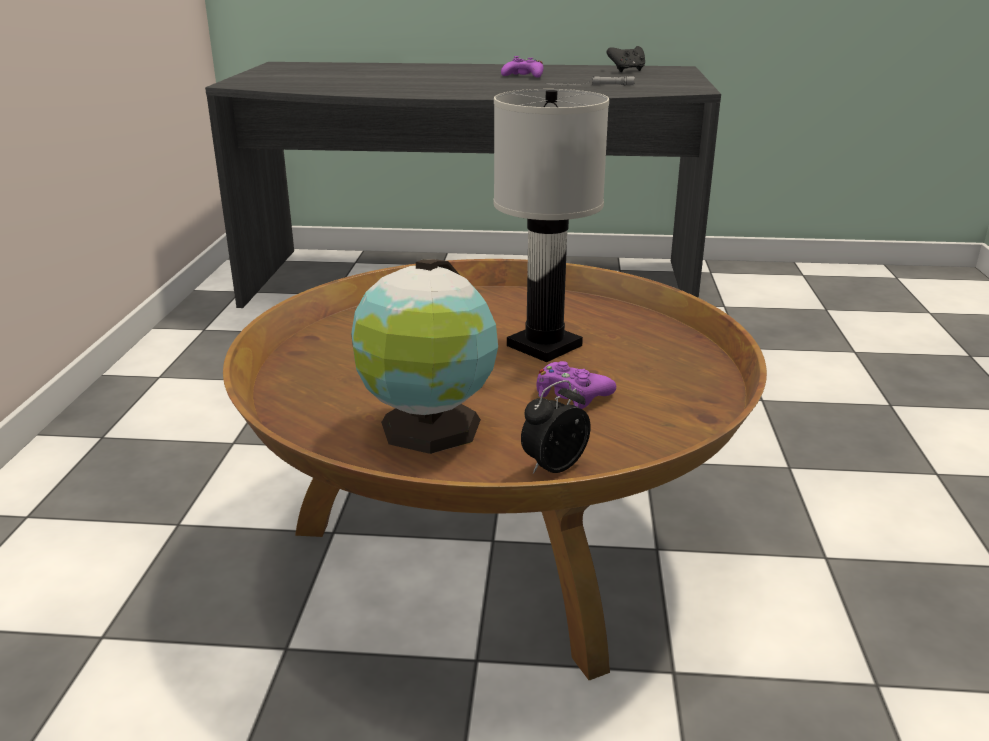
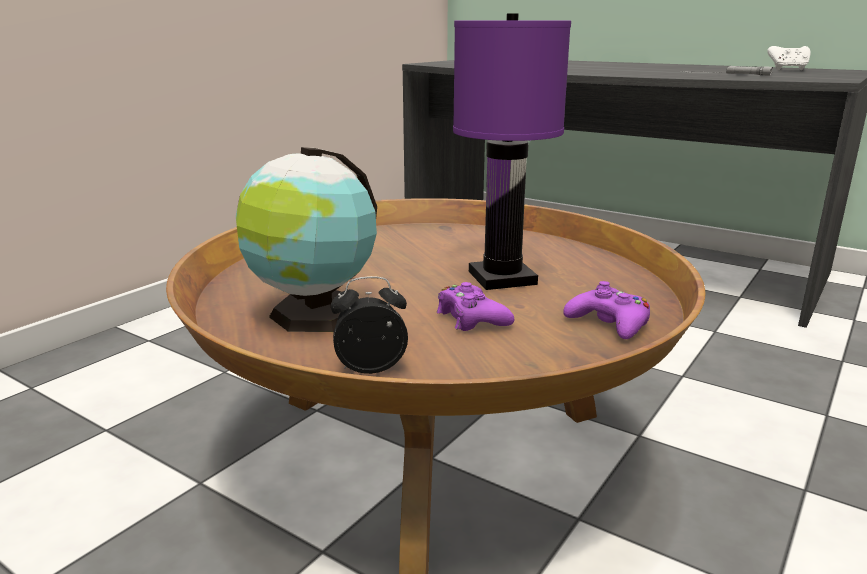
camera: 30 degrees right, 5 degrees down
white table lamp [494,89,609,362] -> purple table lamp [453,13,571,290]
purple game controller [501,56,544,78] -> purple game controller moved to [563,281,650,339]
black game controller [607,46,645,72] -> white game controller [767,46,811,70]

